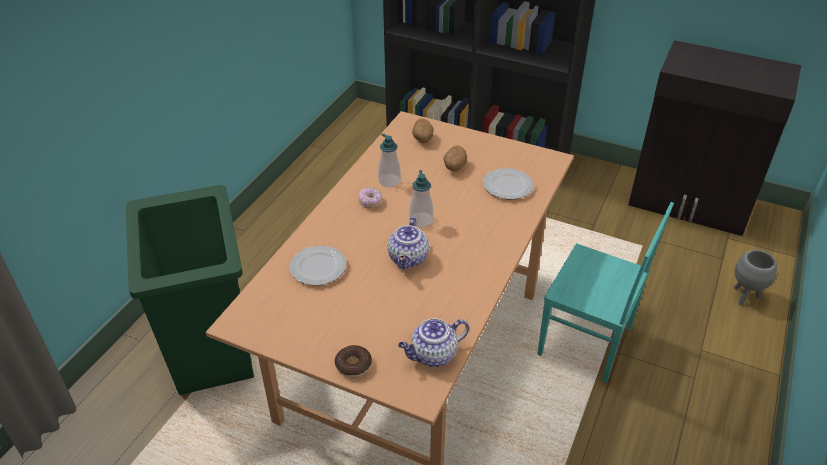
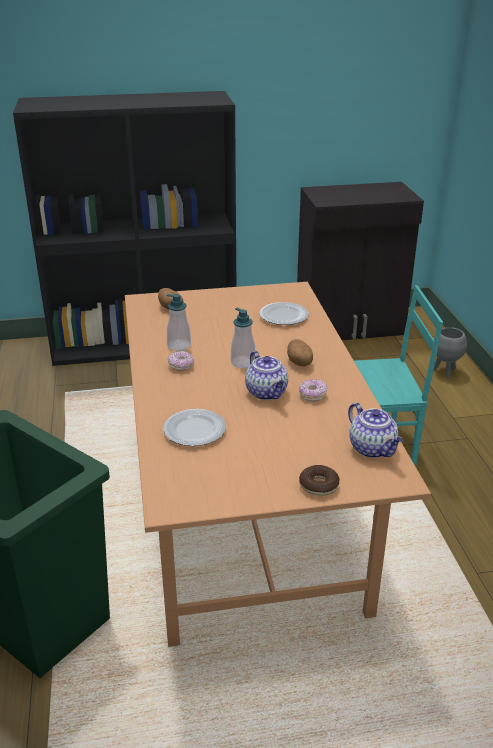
camera: 35 degrees left, 10 degrees down
teapot [398,318,469,367] -> teapot turned 60 degrees counterclockwise [348,402,403,458]
potato [443,146,467,171] -> potato moved to [287,339,313,366]
none -> donut [299,379,327,402]

